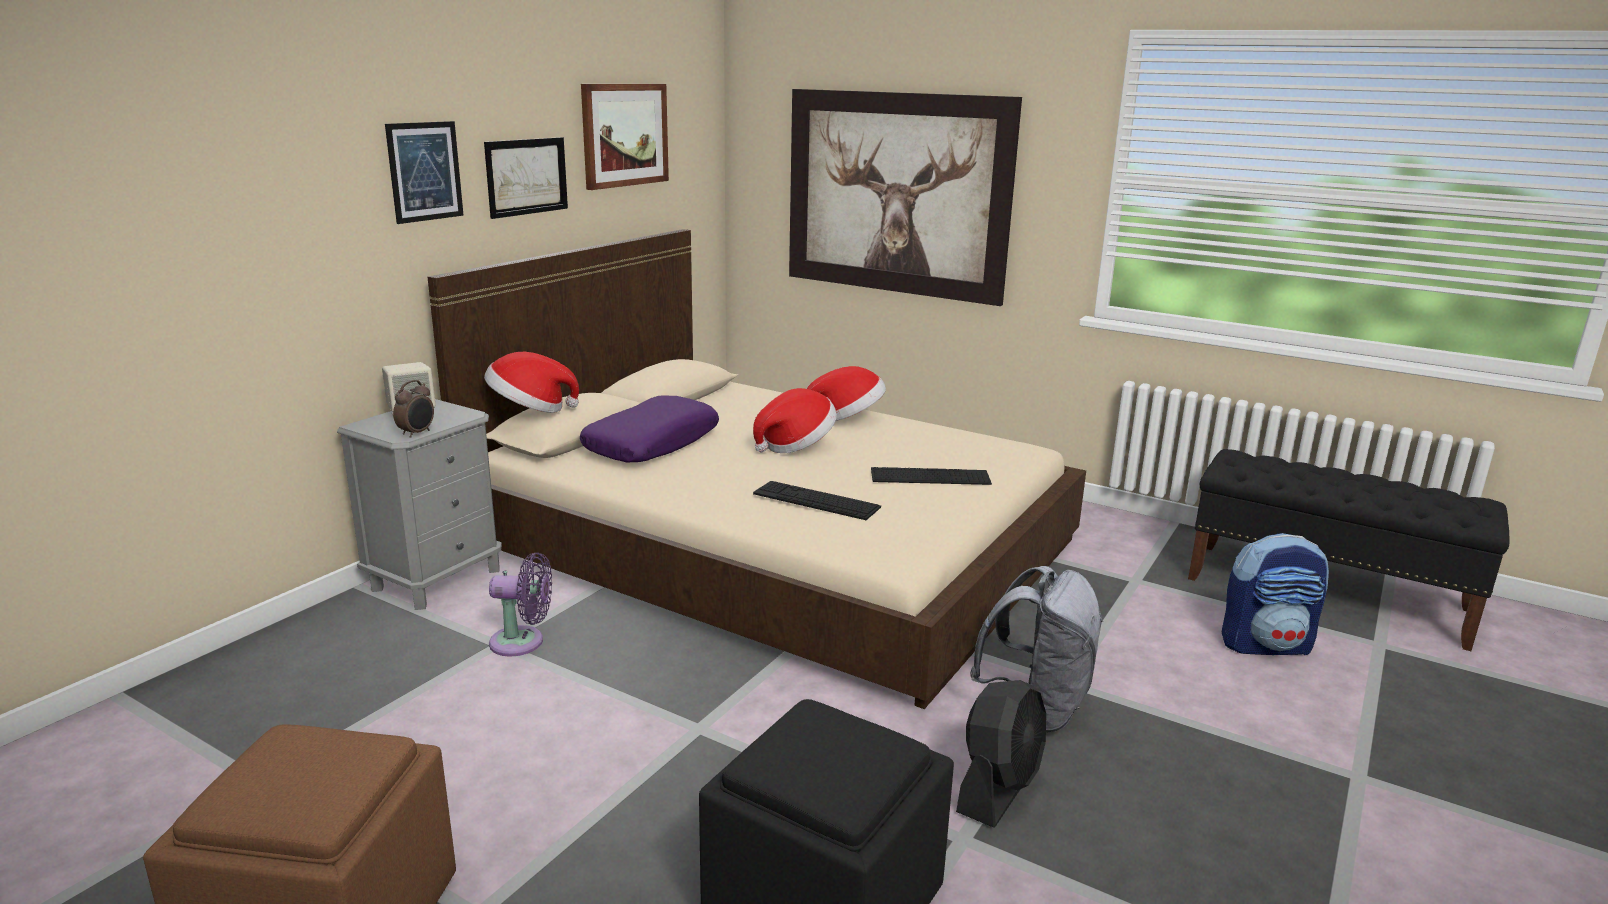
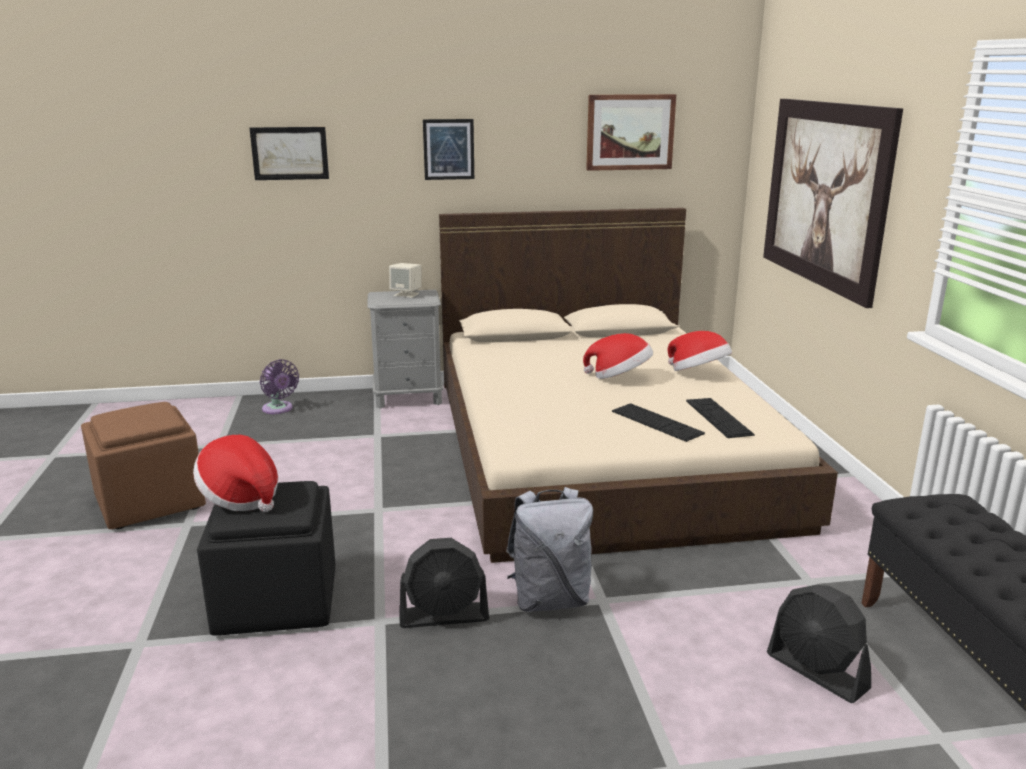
camera: 50 degrees right, 0 degrees up
alarm clock [393,380,434,438] -> none
picture [484,137,568,219] -> picture moved to [250,127,329,180]
hat [484,352,579,413] -> hat moved to [193,435,278,512]
purple fan [489,552,552,656] -> purple fan moved to [260,359,299,414]
purple pillow [580,395,719,462] -> none
keyboard [753,481,881,520] -> keyboard moved to [686,398,754,438]
backpack [1222,533,1329,655] -> black fan [767,585,871,703]

